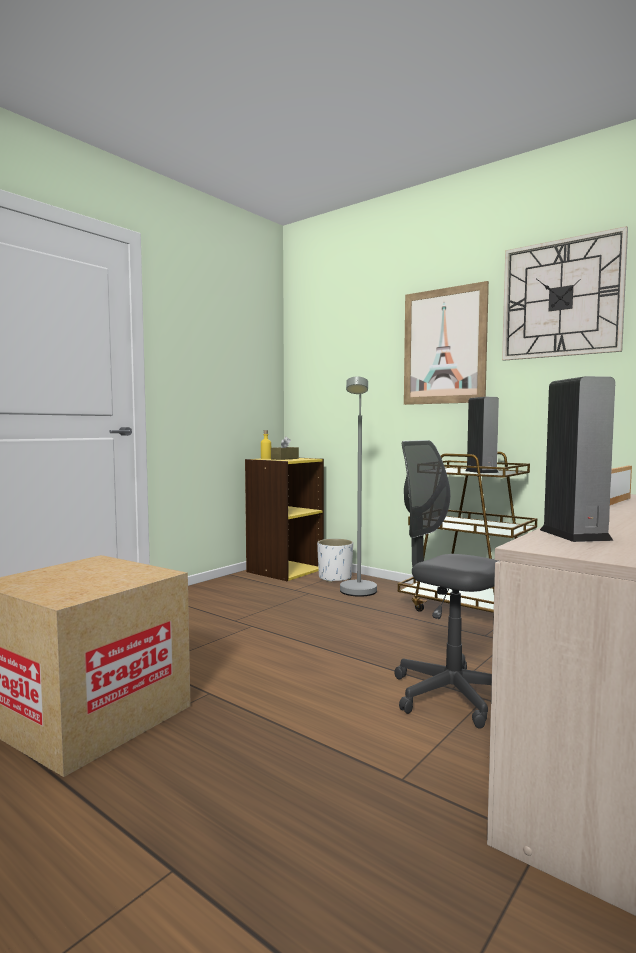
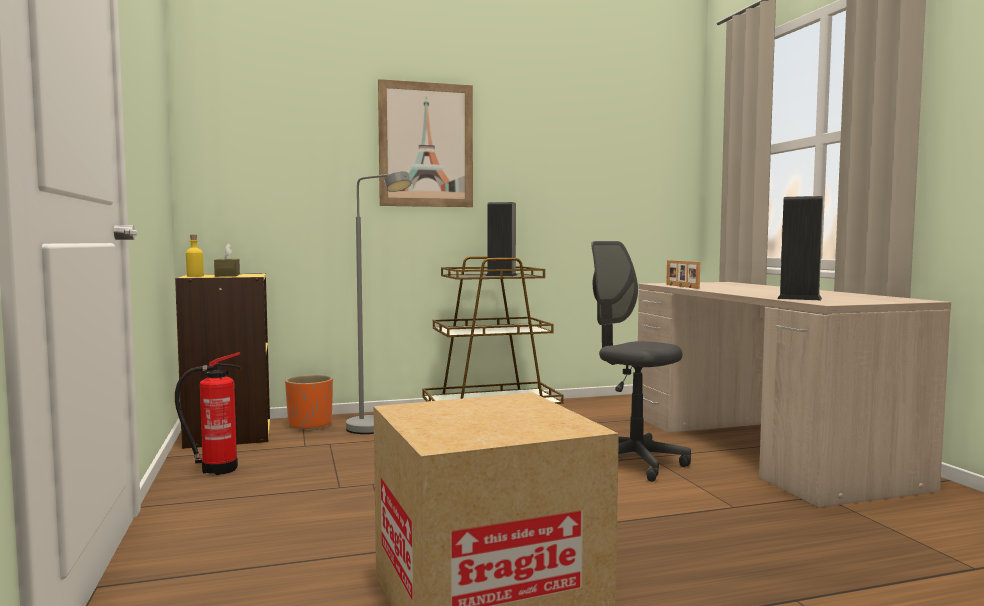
camera: 55 degrees left, 0 degrees up
white planter [317,539,353,583] -> orange planter [285,375,333,430]
grey office chair [394,440,498,729] -> grey office chair turned 60 degrees clockwise [591,241,691,482]
wall clock [502,226,628,360] -> none
none -> fire extinguisher [175,352,241,475]

